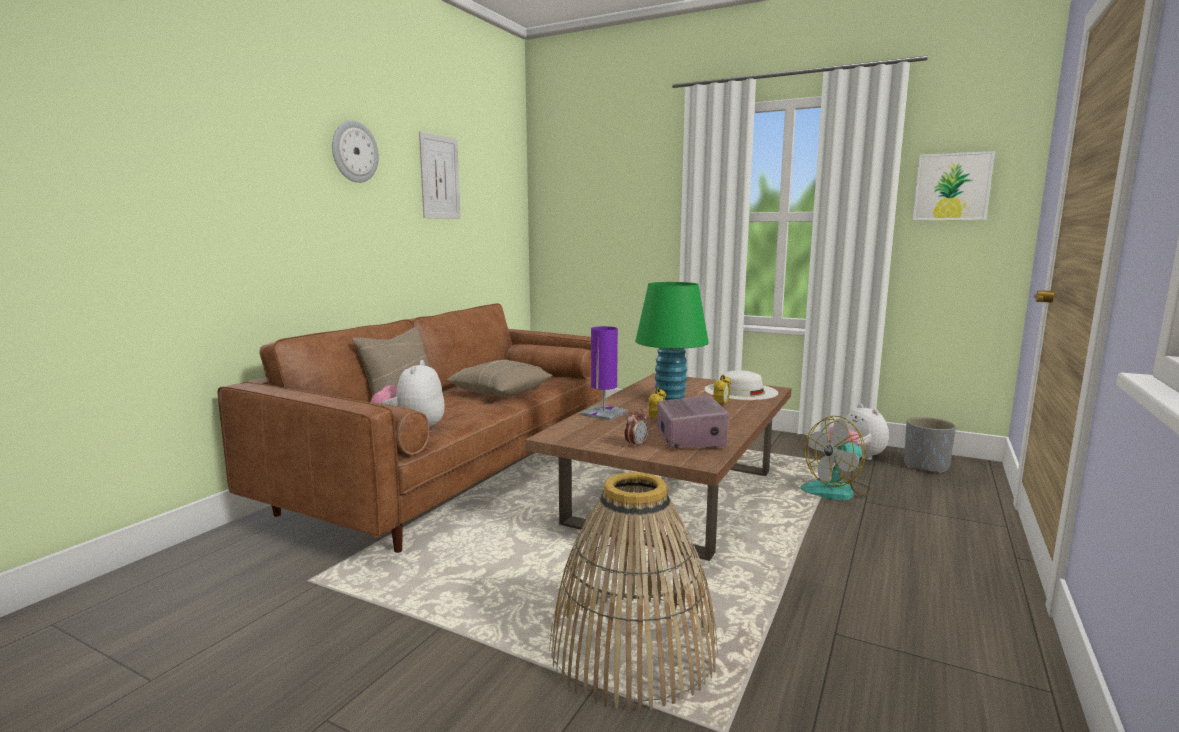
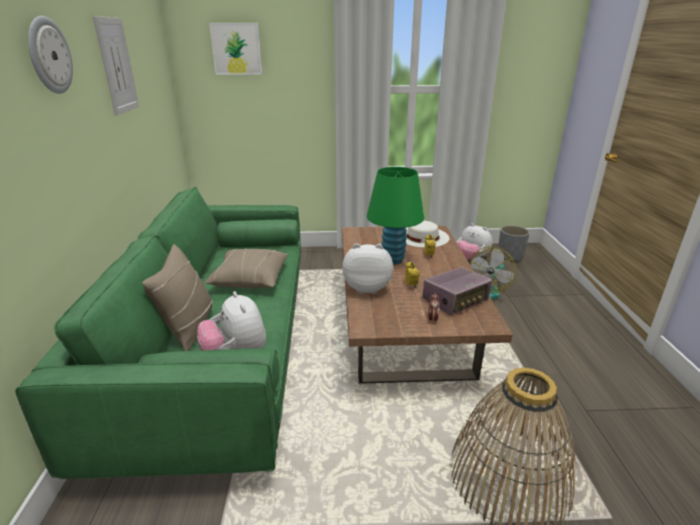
camera: 30 degrees left, 15 degrees up
brown sofa [218,303,603,553] -> green sofa [15,187,302,479]
purple table lamp [580,326,627,421] -> plush toy [342,243,393,294]
radio [657,396,729,448] -> radio turned 90 degrees clockwise [422,267,492,316]
picture [913,151,995,220] -> picture moved to [209,23,262,75]

